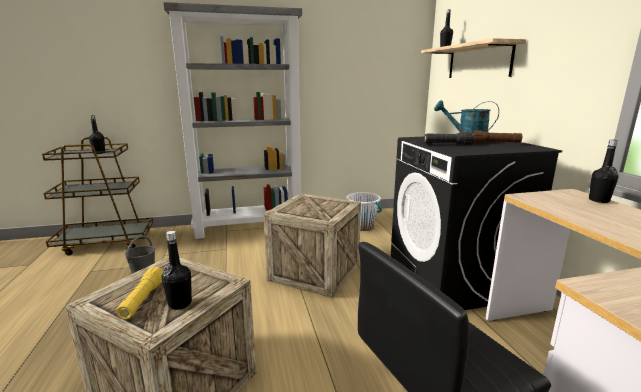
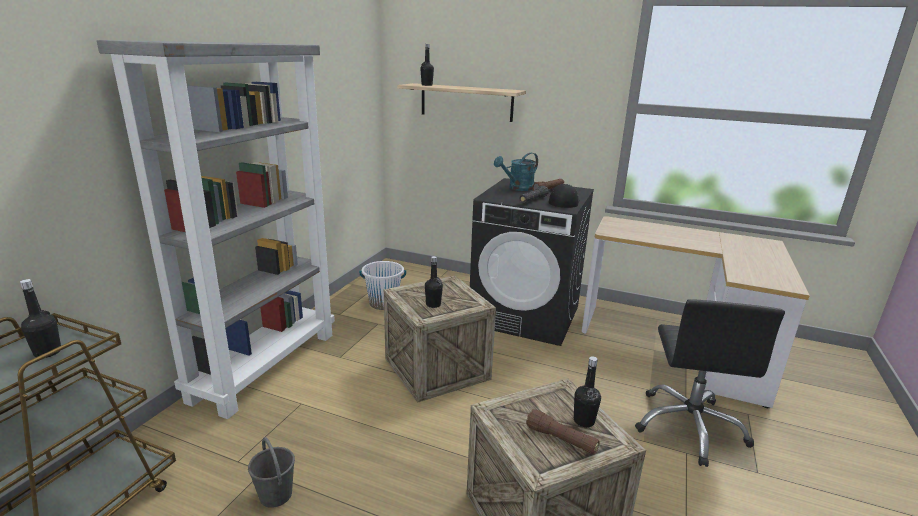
camera: 55 degrees left, 5 degrees up
yellow flashlight [116,267,163,319] -> brown flashlight [526,409,600,454]
black bottle [589,139,618,203] -> black bottle moved to [425,256,443,308]
none -> cap [549,184,580,208]

